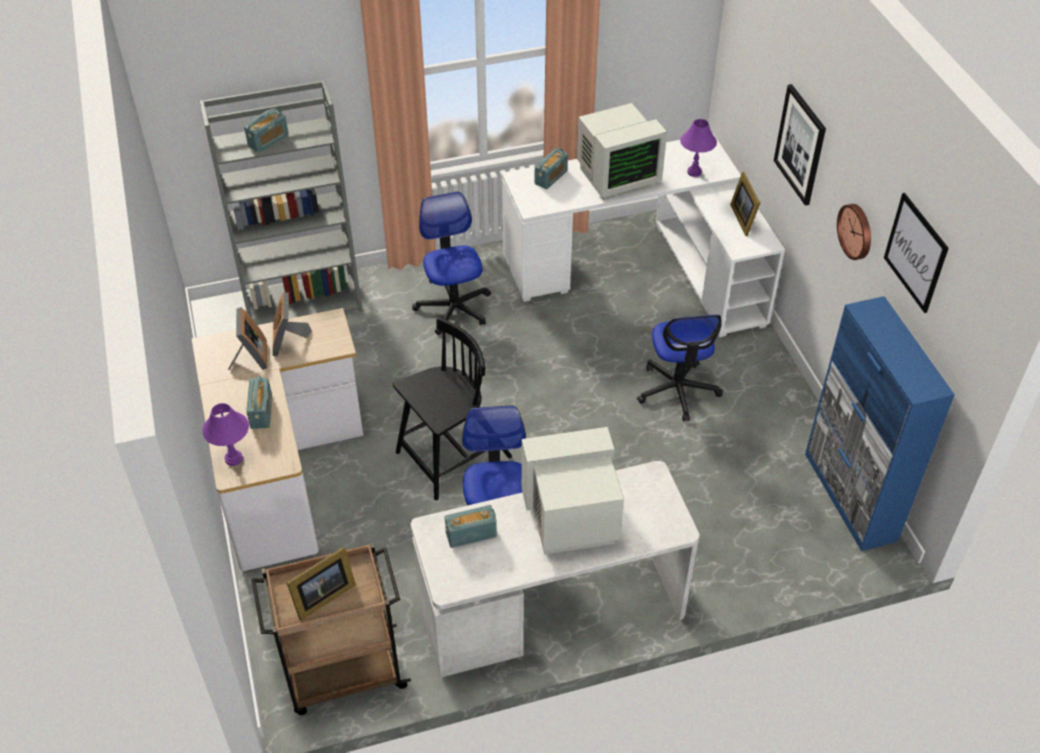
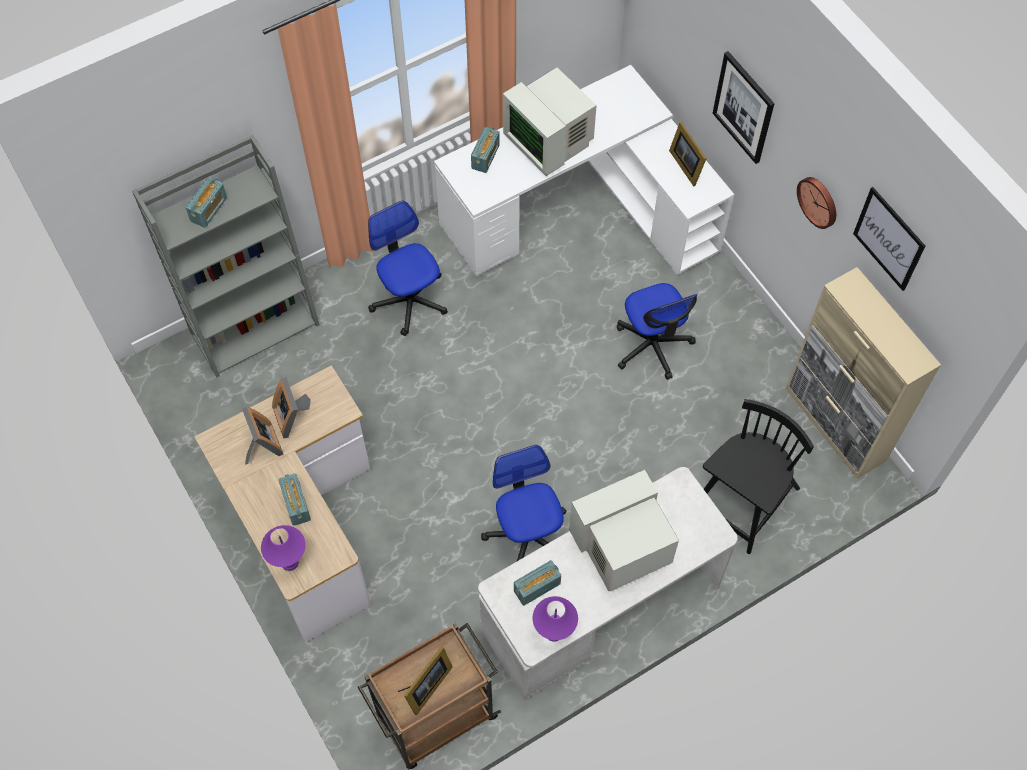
camera: 15 degrees left, 15 degrees up
black chair [393,317,512,500] -> black chair moved to [703,399,814,554]
monitor [577,103,667,200] -> monitor turned 90 degrees clockwise [503,67,597,176]
purple table lamp [680,119,717,177] -> purple table lamp moved to [532,596,578,642]
blue cabinet [805,296,955,551] -> beige cabinet [786,267,941,479]

